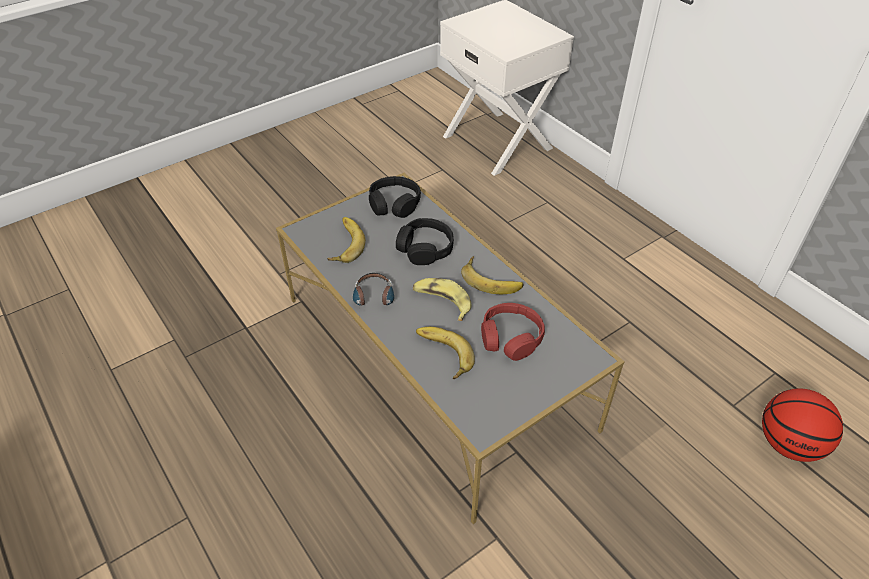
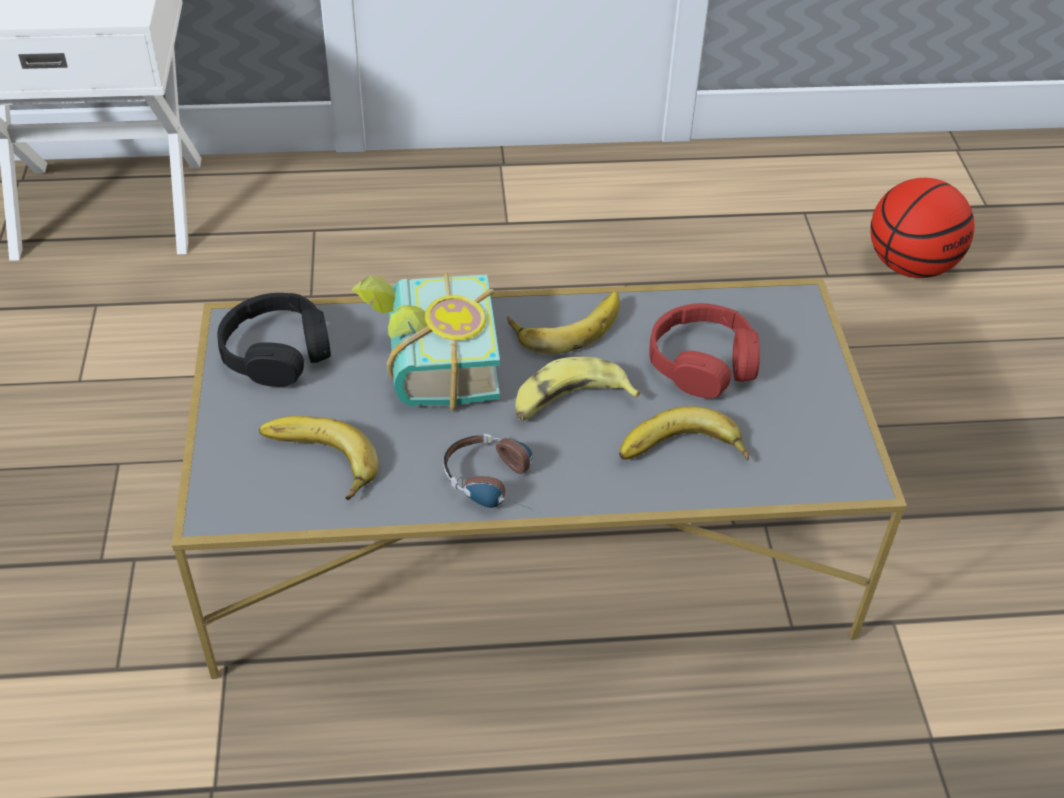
camera: 60 degrees left, 0 degrees up
black headphones [396,218,454,265] -> book [351,272,500,411]

